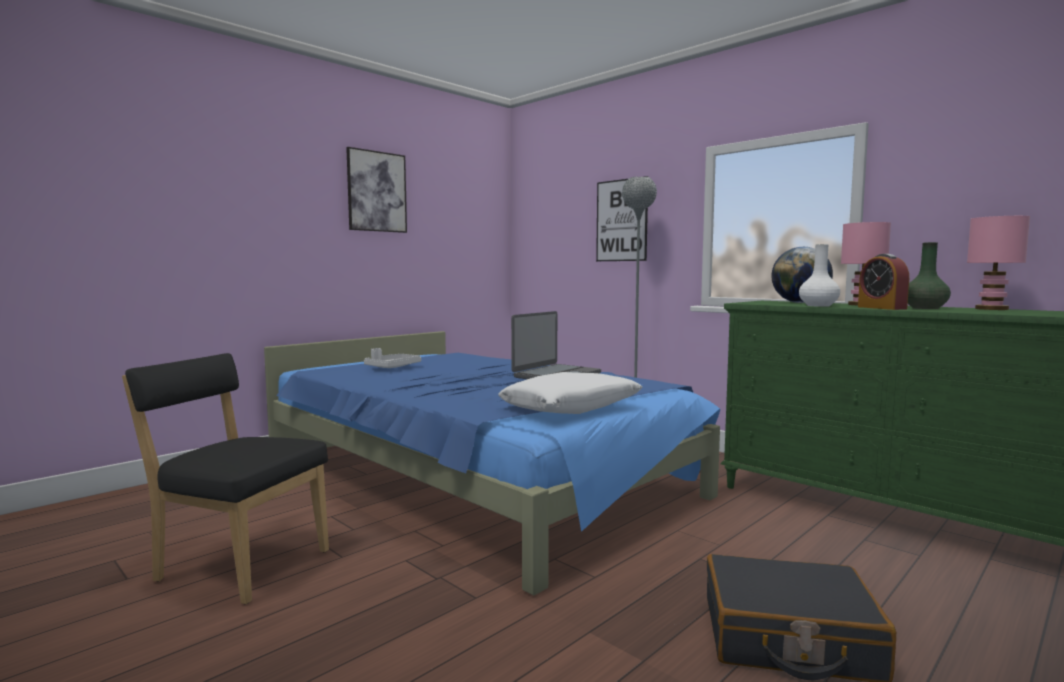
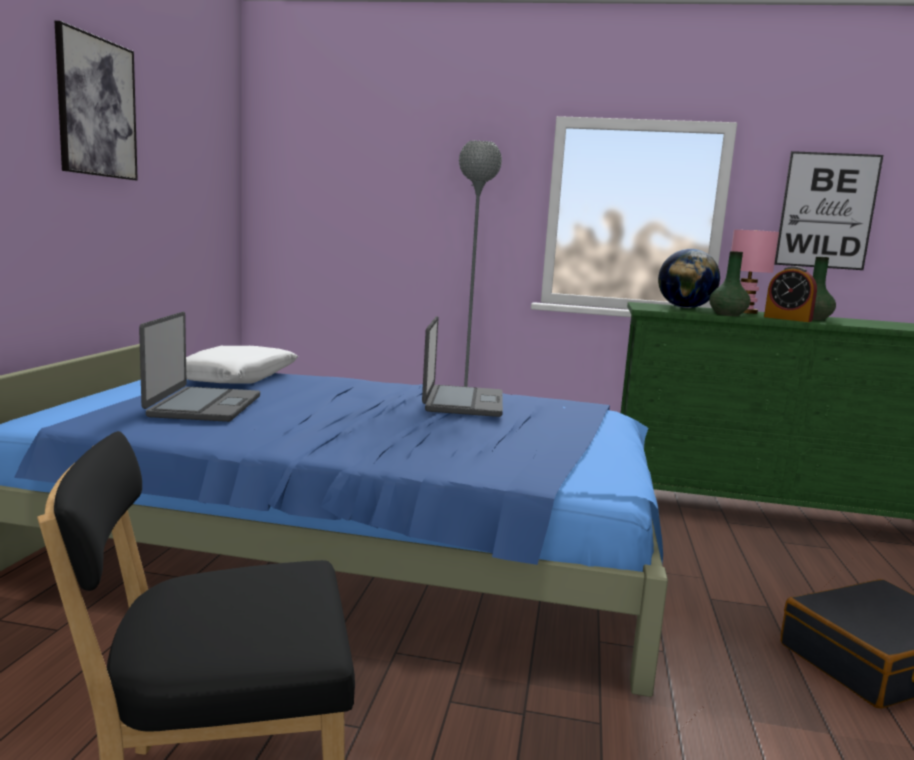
camera: 35 degrees left, 5 degrees up
grey tray [364,348,421,368] -> laptop [139,312,260,422]
white pillow [498,372,642,414] -> white pillow moved to [186,346,298,384]
picture [596,176,648,261] -> picture moved to [774,151,883,270]
white vase [799,244,840,307] -> green vase [709,251,751,316]
pink table lamp [967,216,1030,310] -> none

